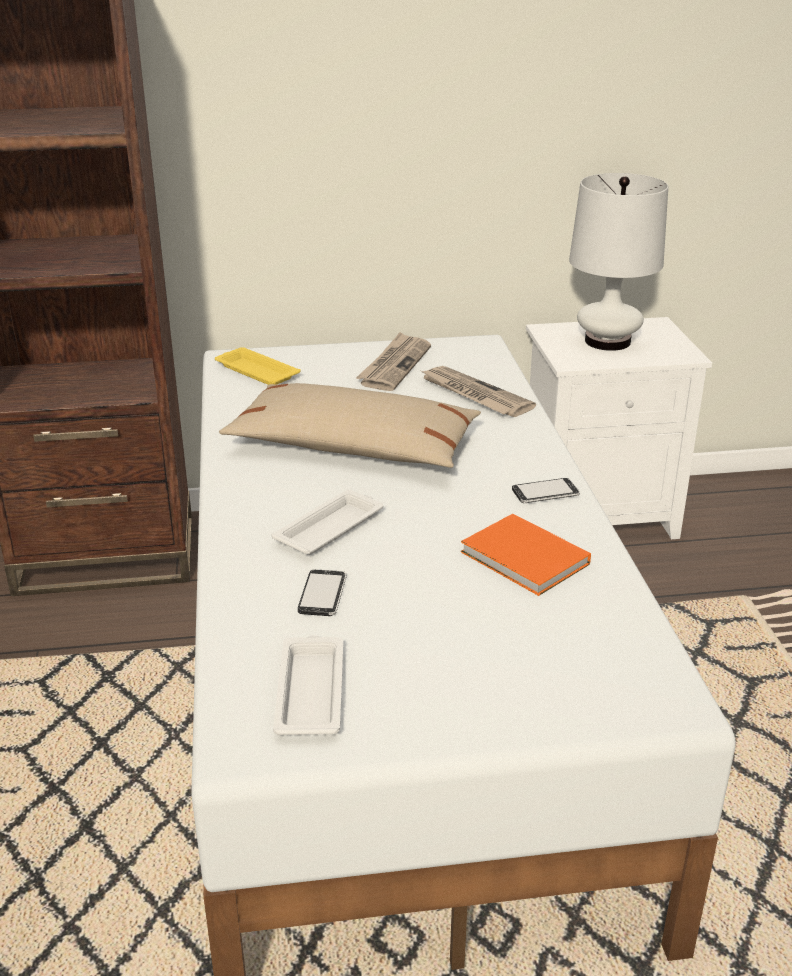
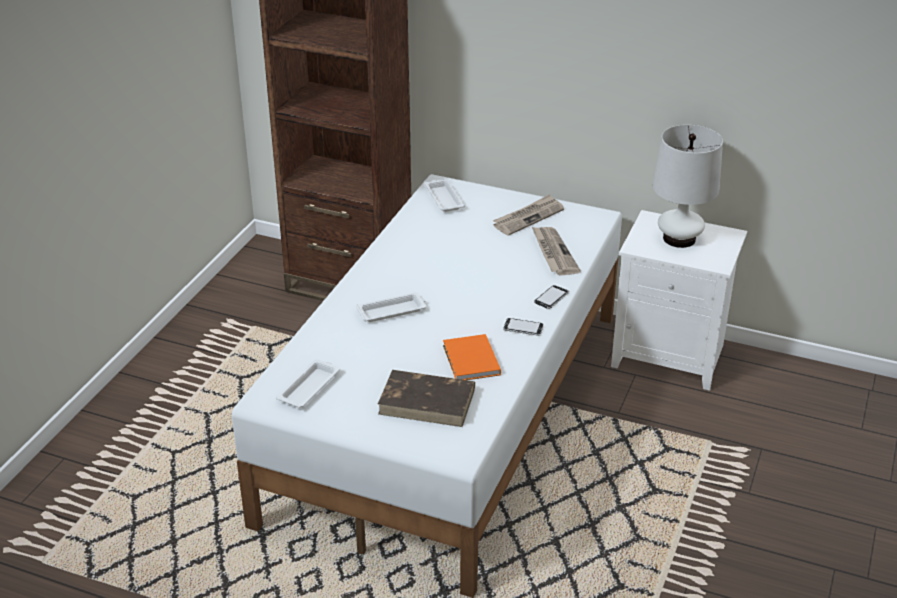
camera: 30 degrees right, 5 degrees up
yellow tray [215,347,301,385] -> white tray [425,179,465,212]
beige pillow [219,383,481,468] -> none
phone [298,570,347,616] -> phone moved to [534,285,569,309]
none -> brown book [378,370,475,427]

